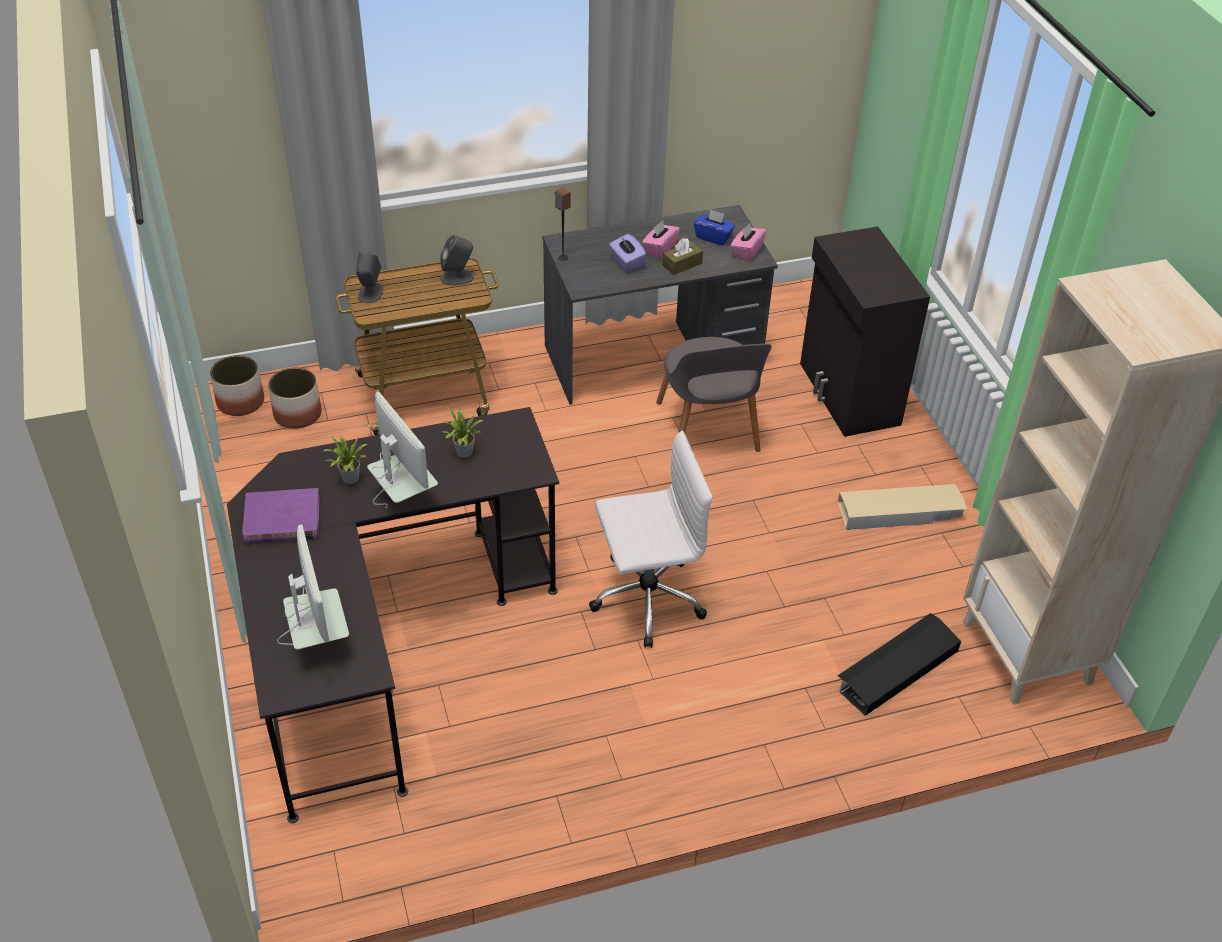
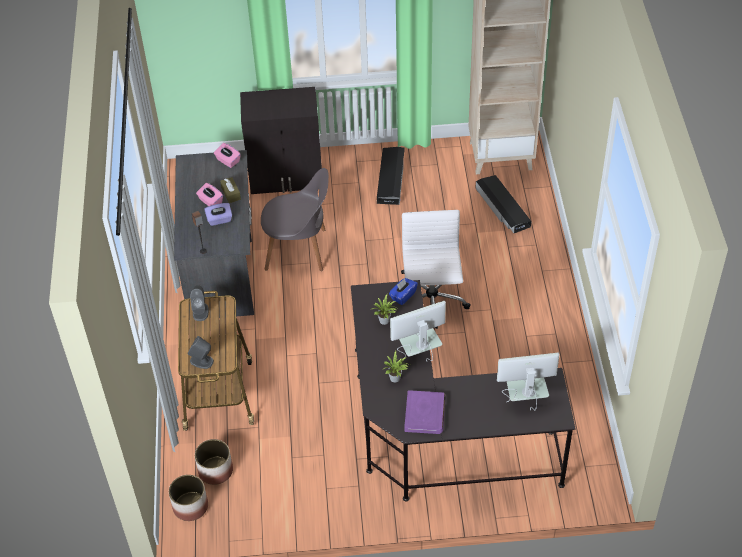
camera: 75 degrees left, 5 degrees up
blue tissue box [694,209,735,246] -> blue tissue box moved to [389,278,418,305]
beige storage box [838,484,967,530] -> black storage box [377,147,405,205]

